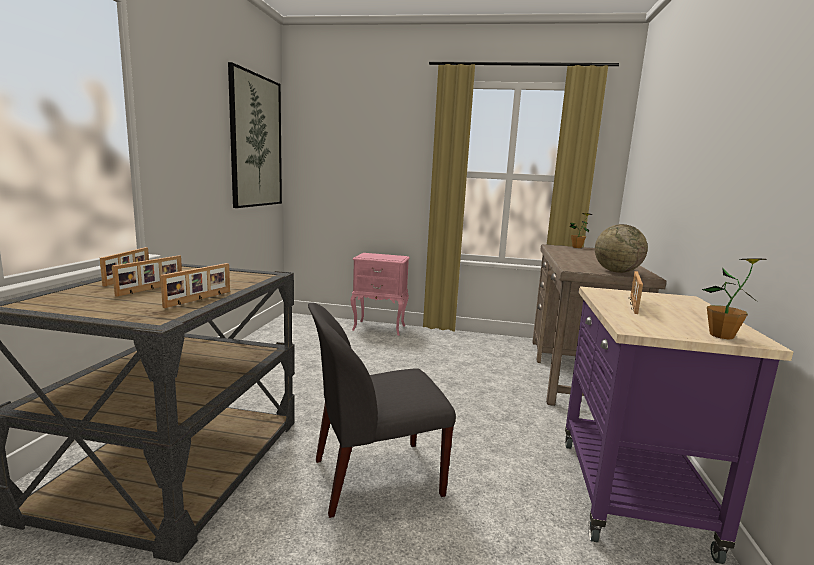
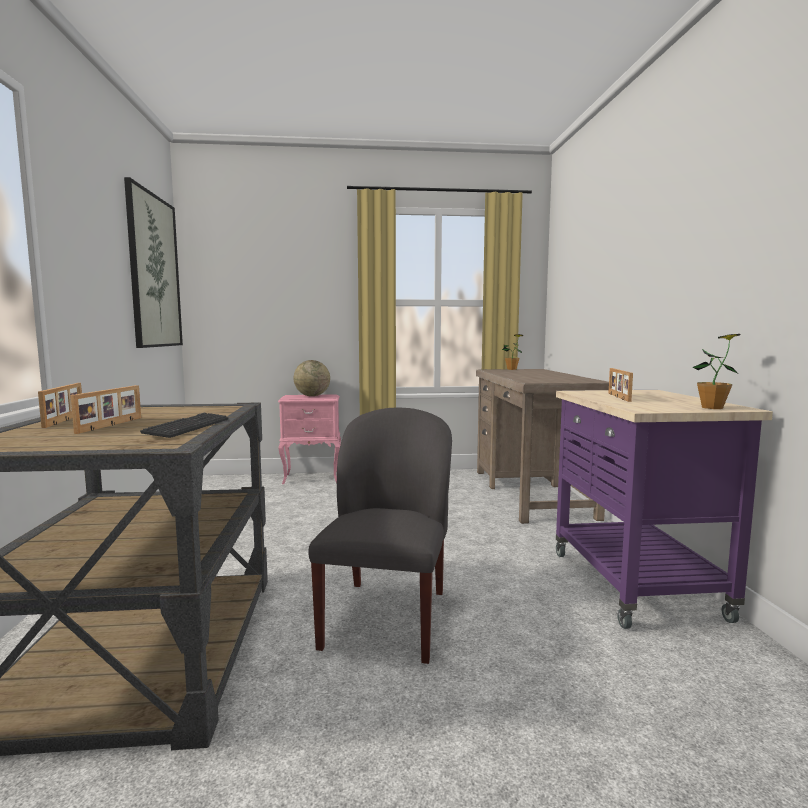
camera: 15 degrees left, 5 degrees down
picture frame [160,263,230,308] -> keyboard [140,413,229,438]
grey chair [308,302,456,518] -> grey chair turned 135 degrees clockwise [308,408,452,664]
globe [595,224,648,273] -> globe moved to [293,360,330,396]

